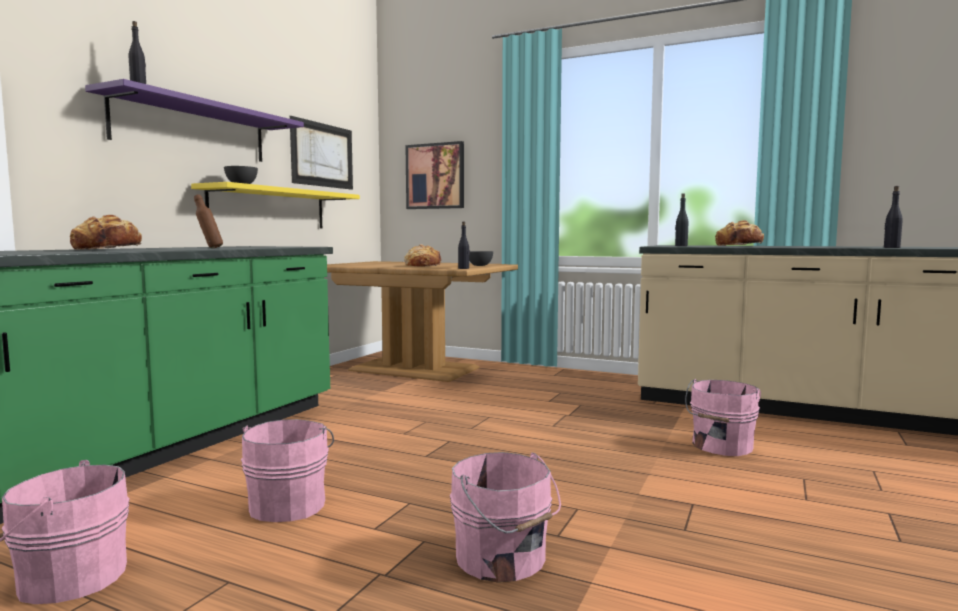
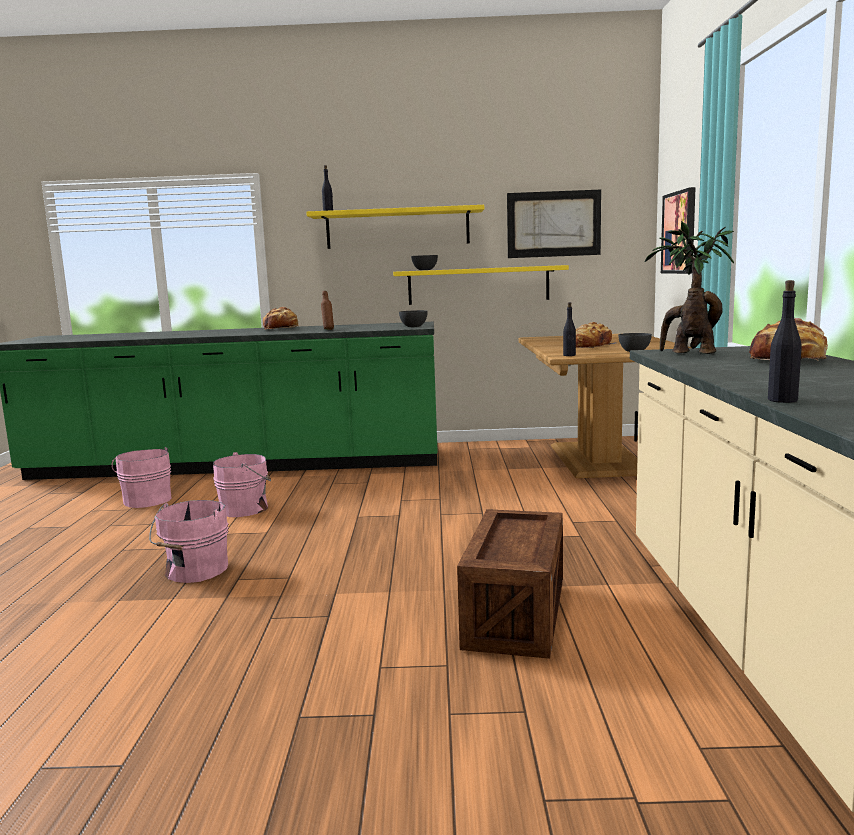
camera: 65 degrees right, 5 degrees up
purple shelf [85,79,304,162] -> yellow shelf [306,205,484,249]
black bottle [675,193,688,246] -> potted plant [645,221,734,354]
pink bucket [685,379,761,456] -> crate [457,509,563,659]
none -> grey bowl [399,310,428,327]

